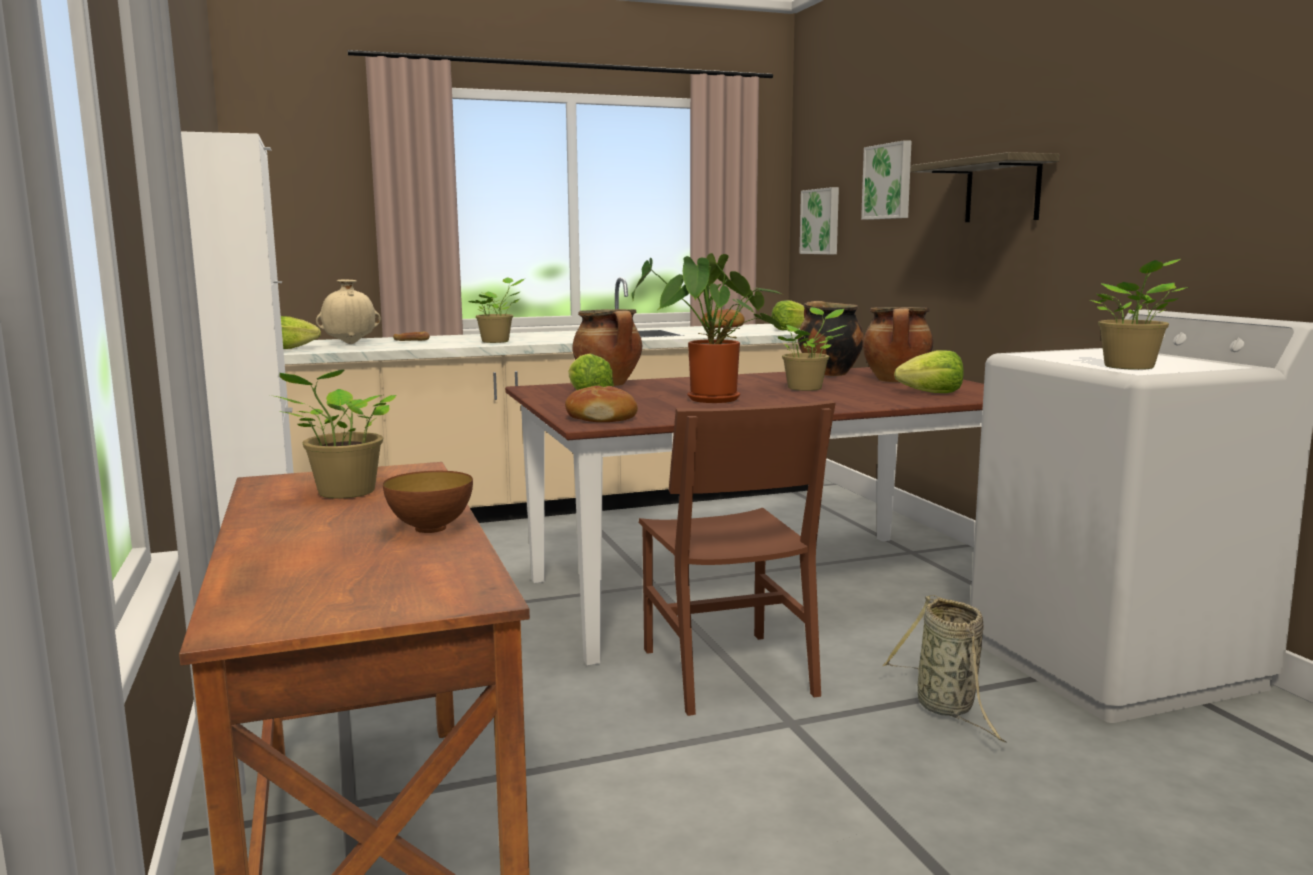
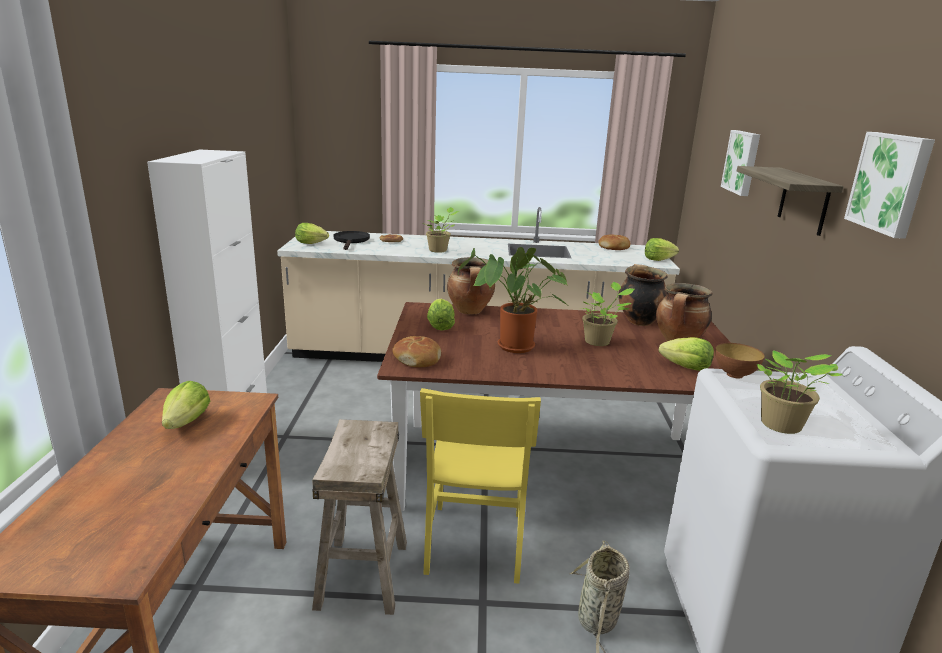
camera: 20 degrees right, 10 degrees up
potted plant [270,370,396,499] -> lettuce [162,381,210,429]
beige vase [316,280,381,344] -> black frying pan [334,231,370,250]
bowl [383,471,473,533] -> bowl moved to [715,343,765,378]
brown chair [639,400,836,716] -> yellow chair [420,388,541,584]
picture [799,187,839,254] -> picture moved to [844,132,935,239]
none -> beige stool [312,419,407,615]

